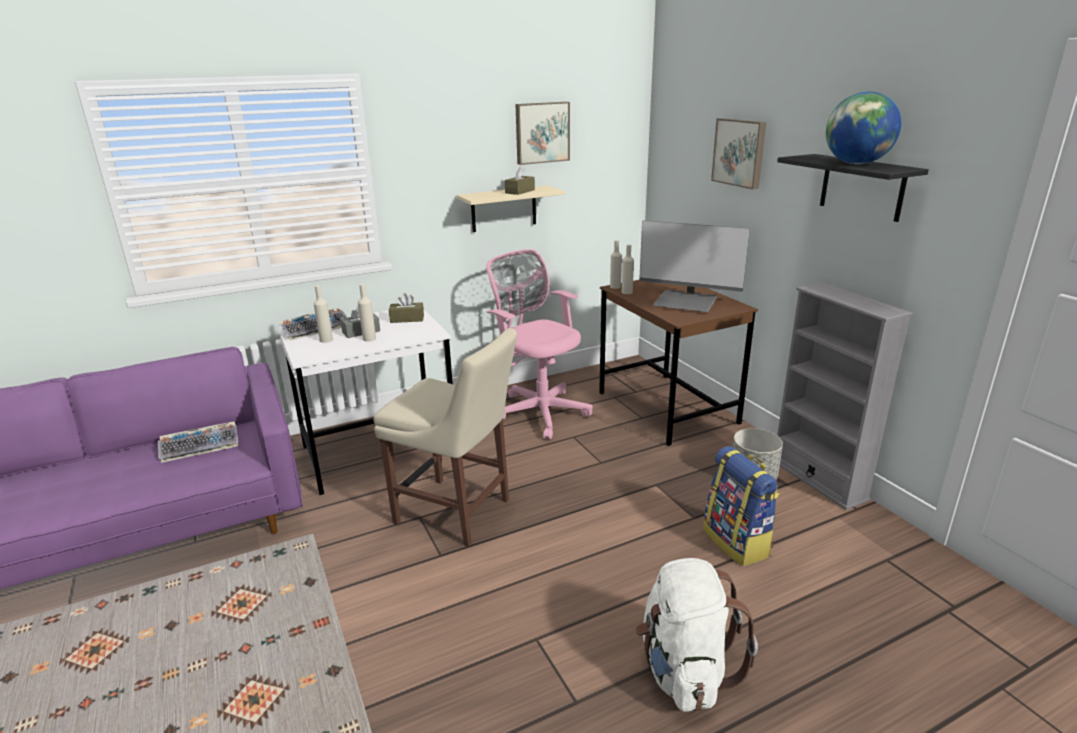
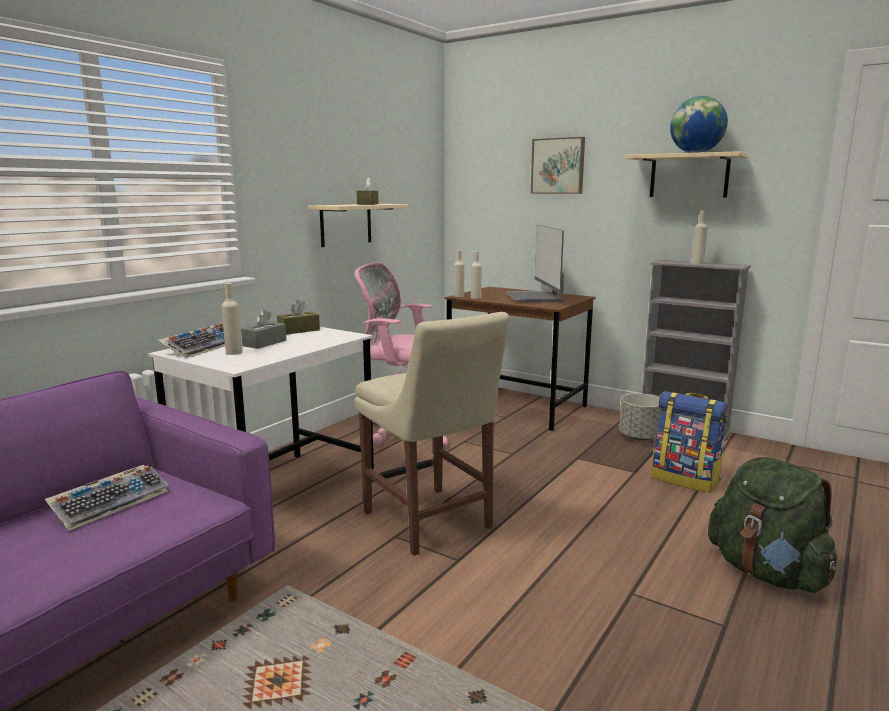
camera: 30 degrees left, 10 degrees down
beige bottle [358,284,376,342] -> beige bottle moved to [691,211,708,264]
beige chair [373,328,517,547] -> beige chair turned 60 degrees clockwise [354,312,510,556]
picture [516,102,570,165] -> none
white backpack [635,558,758,712] -> green backpack [708,457,837,593]
monitor [639,220,750,312] -> monitor turned 90 degrees clockwise [505,225,564,302]
black shelf [777,154,929,222] -> beige shelf [625,151,749,198]

